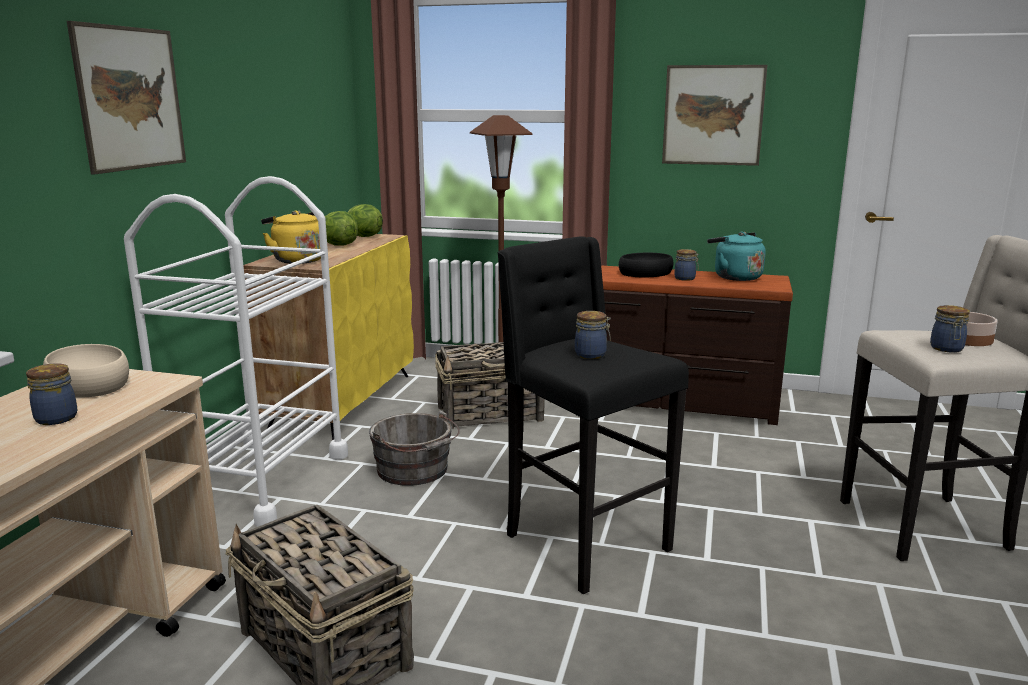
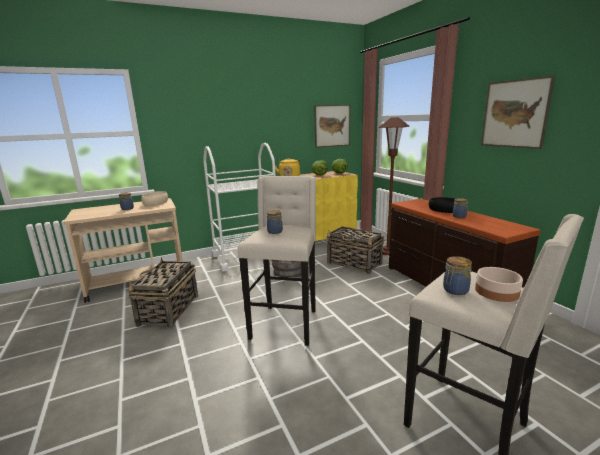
camera: 50 degrees right, 0 degrees up
picture [67,21,186,174] -> picture moved to [314,105,350,148]
black stool [497,237,689,595] -> beige stool [238,176,316,346]
turquoise kettle [707,232,766,281] -> none

